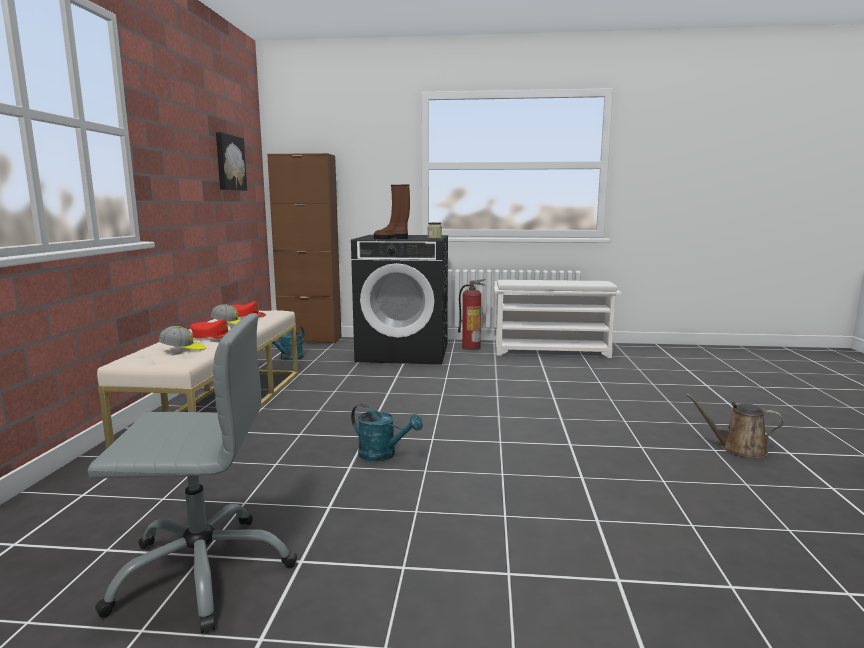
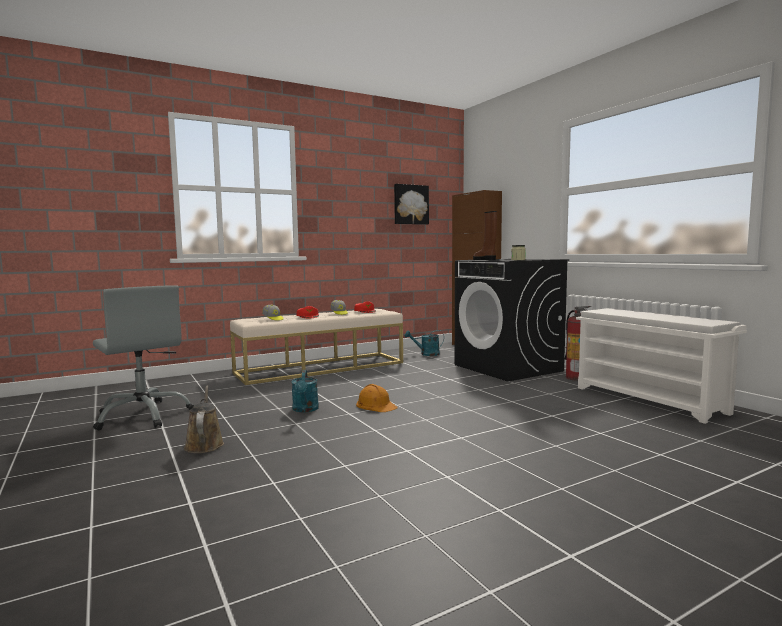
camera: 55 degrees right, 5 degrees down
brown watering can [685,393,784,458] -> brown watering can moved to [184,385,224,453]
none -> orange hard hat [356,384,398,412]

